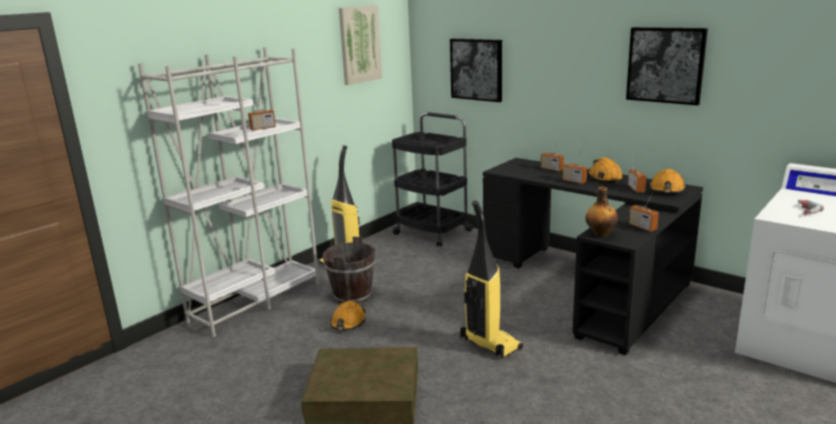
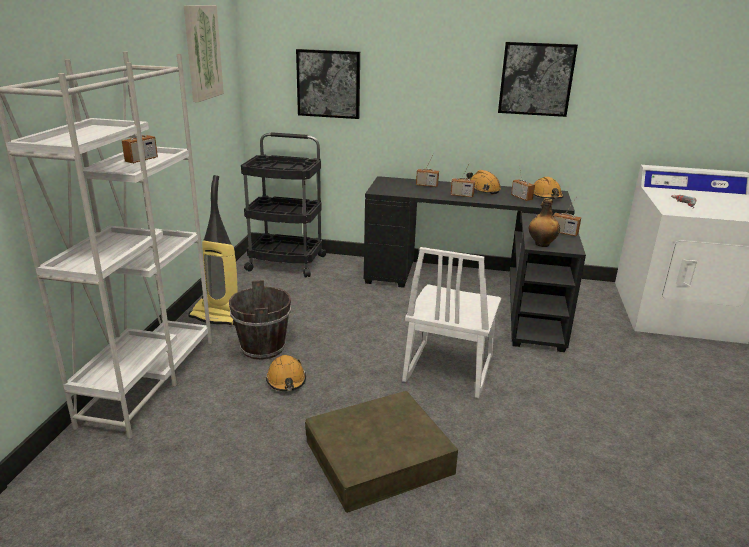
camera: 30 degrees left, 5 degrees up
vacuum cleaner [460,200,523,359] -> white chair [402,247,501,398]

